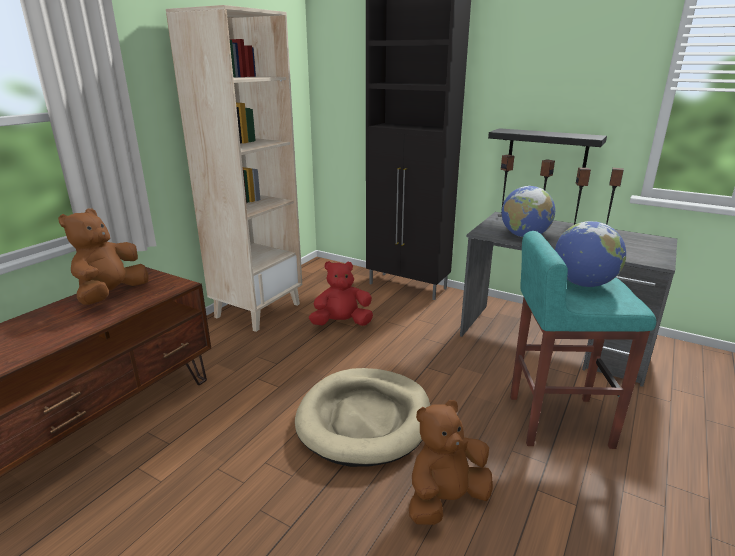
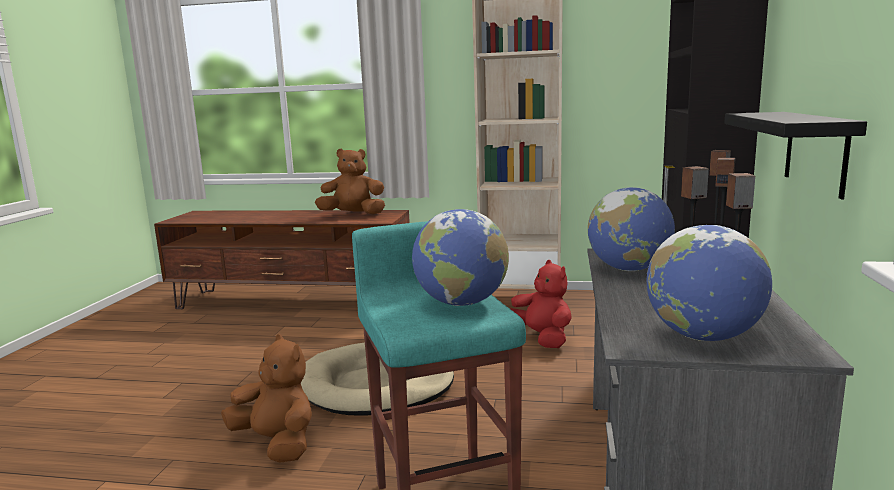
camera: 70 degrees right, 10 degrees down
none -> globe [647,225,772,341]

